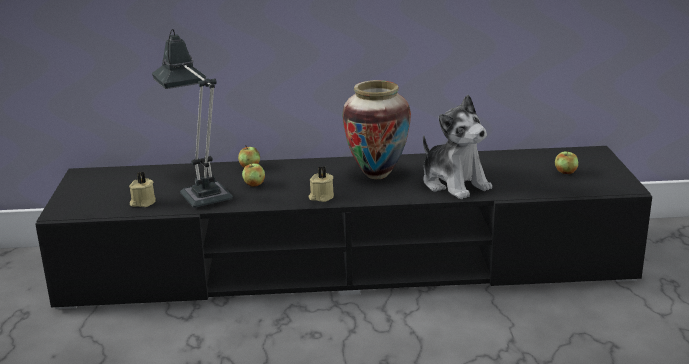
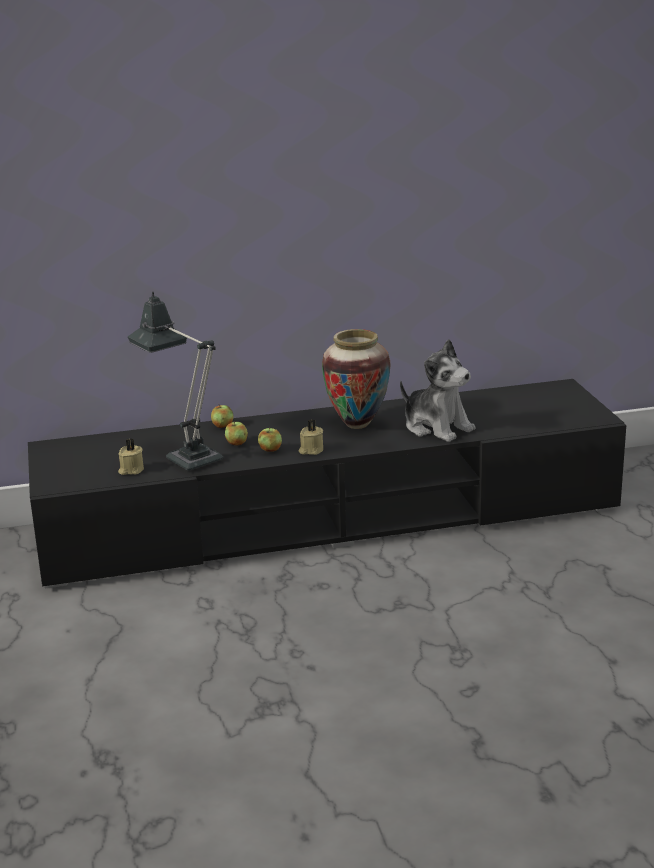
camera: 10 degrees left, 0 degrees up
apple [555,151,578,174] -> apple moved to [258,427,282,452]

